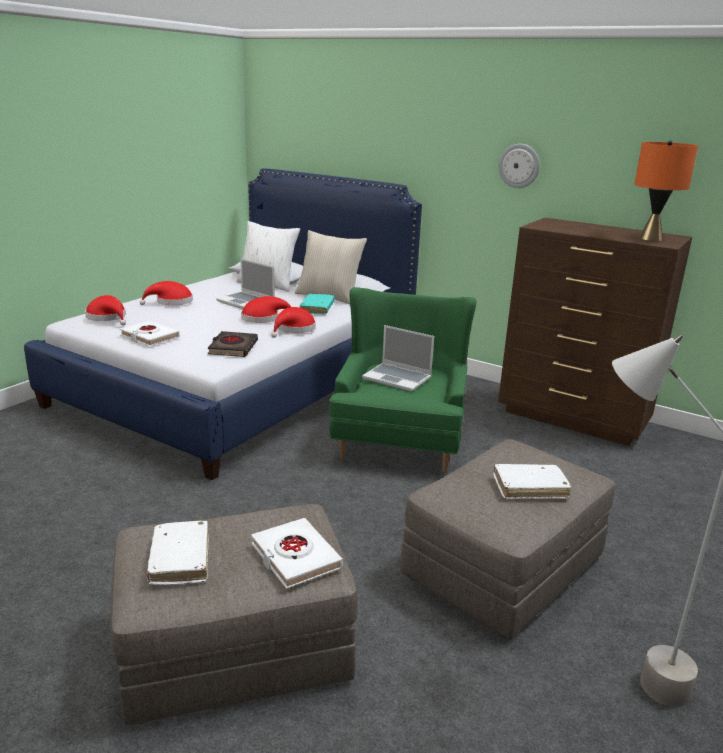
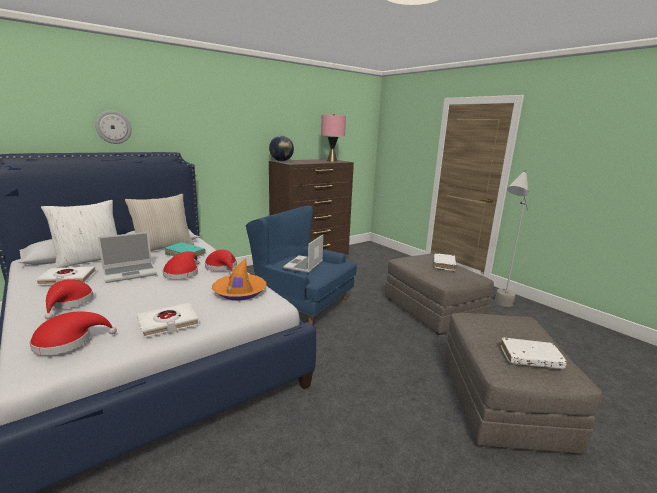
camera: 70 degrees left, 5 degrees down
black book [208,331,258,357] -> orange hat [212,258,267,300]
white book [251,518,343,589] -> white book moved to [35,266,96,286]
green armchair [329,287,476,472] -> blue armchair [246,206,357,324]
laptop [362,325,434,392] -> laptop turned 150 degrees clockwise [283,235,323,273]
wall clock [499,144,540,188] -> wall clock moved to [95,110,132,144]
orange table lamp [634,140,698,241] -> pink table lamp [321,114,346,162]
none -> globe [269,136,294,161]

